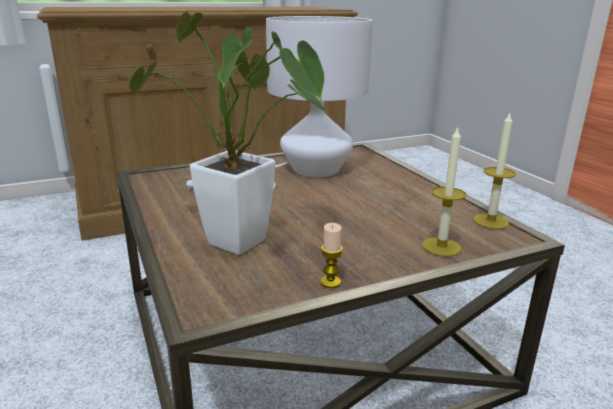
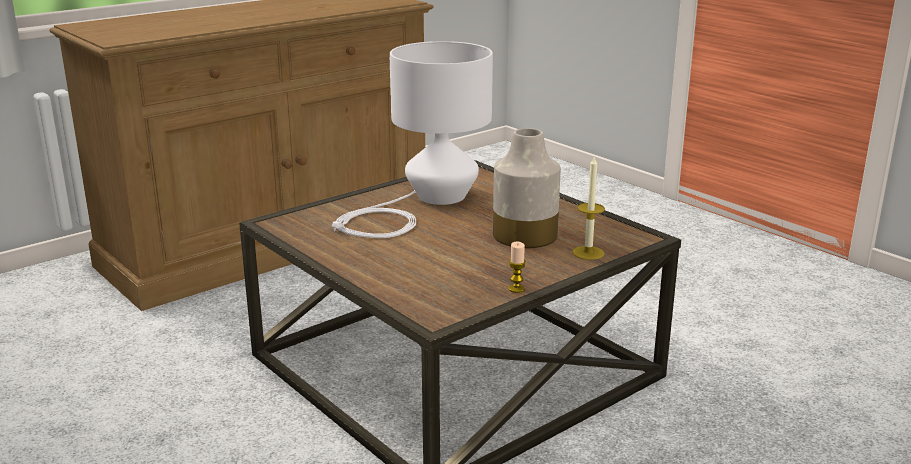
camera: 15 degrees left, 0 degrees up
potted plant [129,12,330,255] -> none
candle [473,113,516,229] -> none
none -> beige vase [493,128,561,248]

